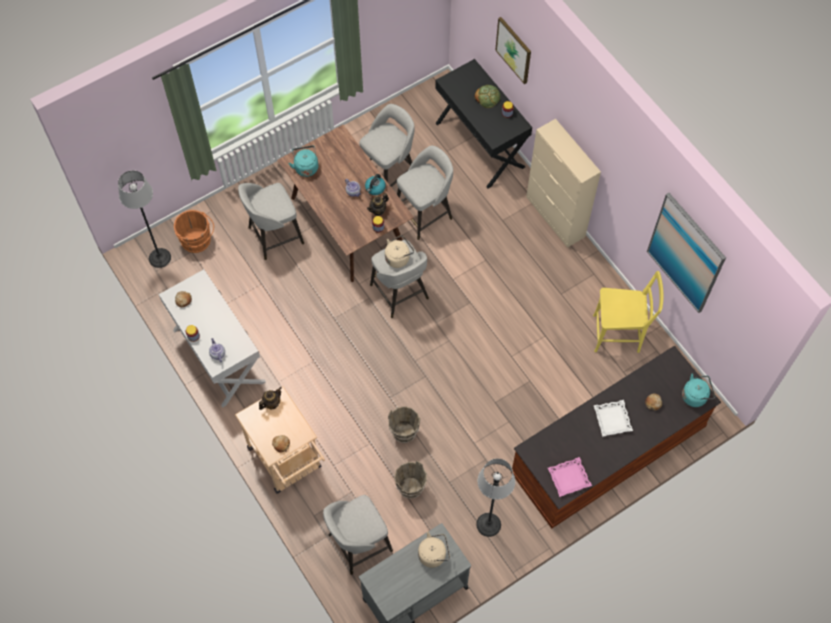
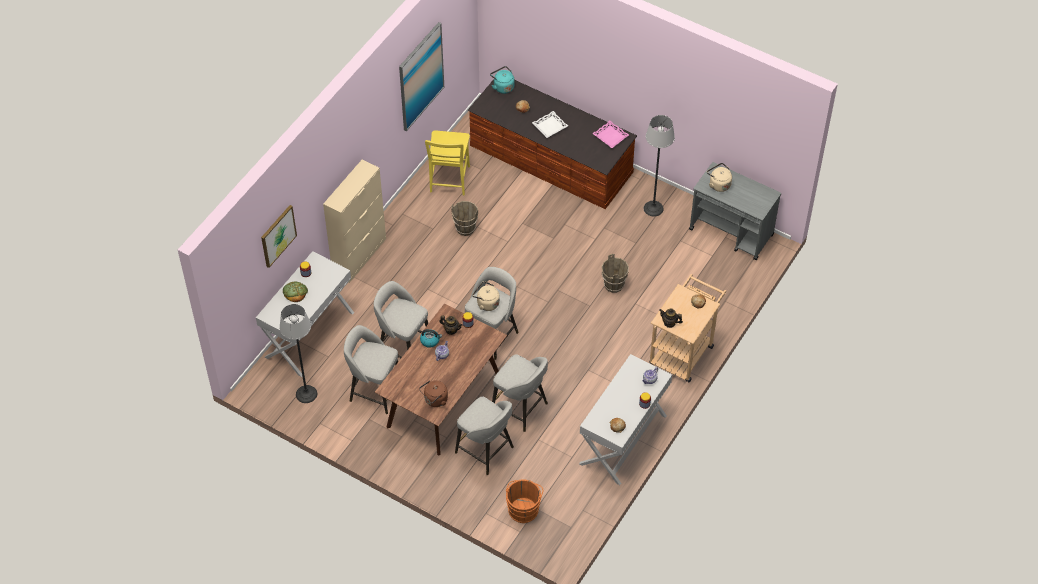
camera: 115 degrees left, 10 degrees down
floor lamp [118,170,171,268] -> floor lamp moved to [280,304,317,403]
turquoise kettle [288,146,318,177] -> brown kettle [419,380,448,407]
grey stool [323,495,393,575] -> grey stool moved to [492,354,548,432]
brown bucket [394,461,427,499] -> brown bucket moved to [451,201,478,236]
black console table [435,59,532,188] -> white console table [256,251,354,377]
yellow chair [593,271,664,353] -> yellow chair turned 150 degrees counterclockwise [425,130,470,195]

